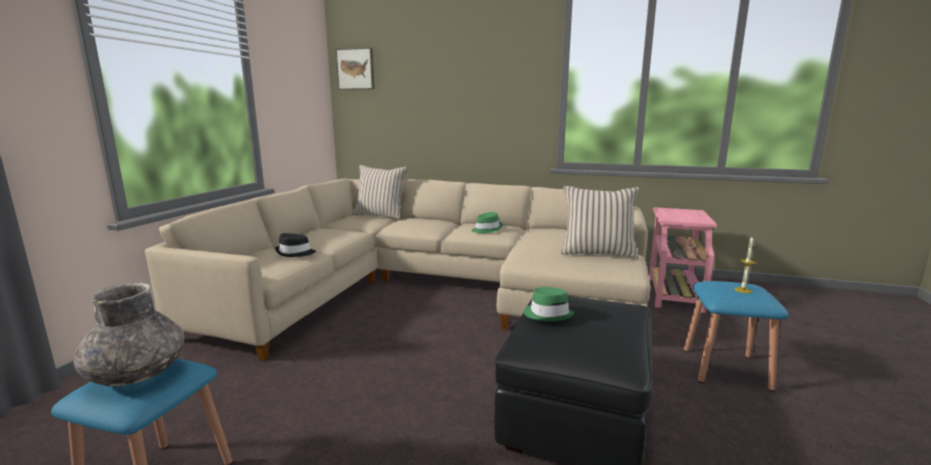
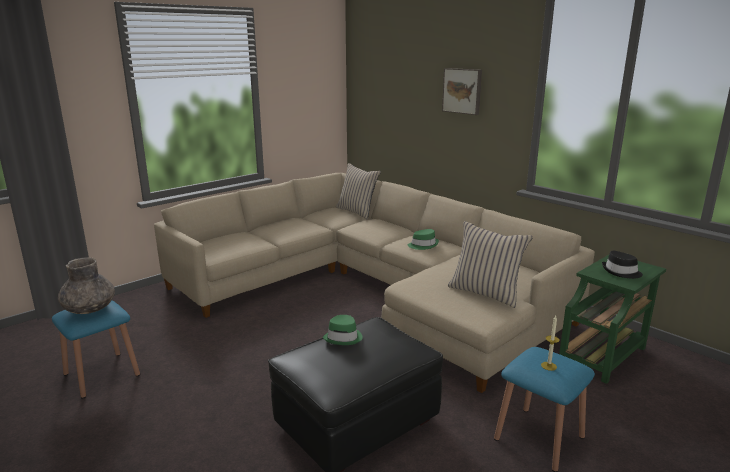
camera: 30 degrees right, 5 degrees up
black hat [275,233,316,257] -> black hat moved to [602,251,643,279]
picture [336,48,375,90] -> picture moved to [442,68,482,115]
pink side table [649,207,717,313] -> green side table [559,255,666,384]

